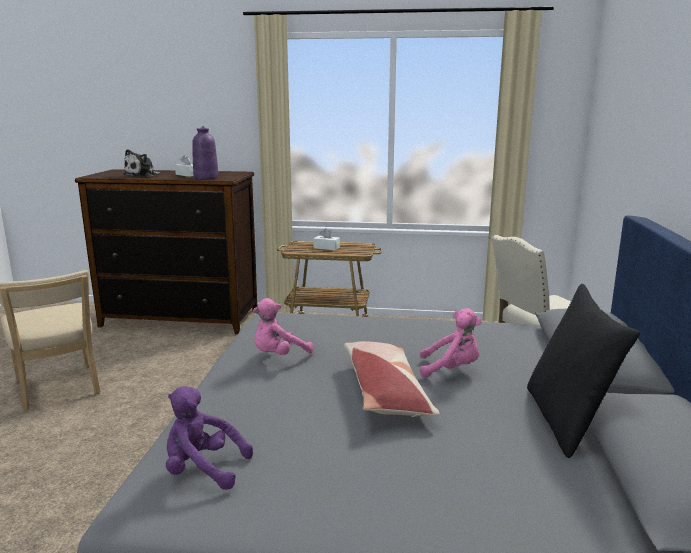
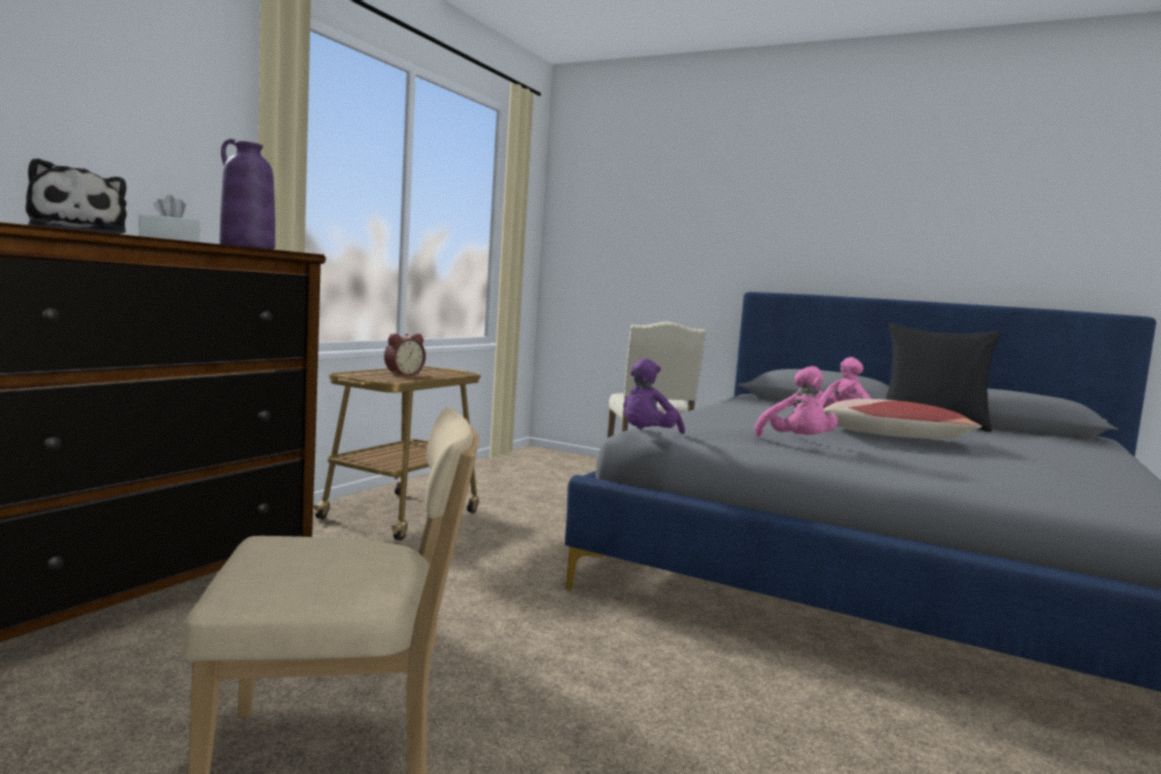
camera: 70 degrees left, 10 degrees down
purple plush toy [166,386,253,490] -> purple plush toy moved to [623,358,685,434]
white tissue box [313,228,340,250] -> alarm clock [384,334,426,376]

